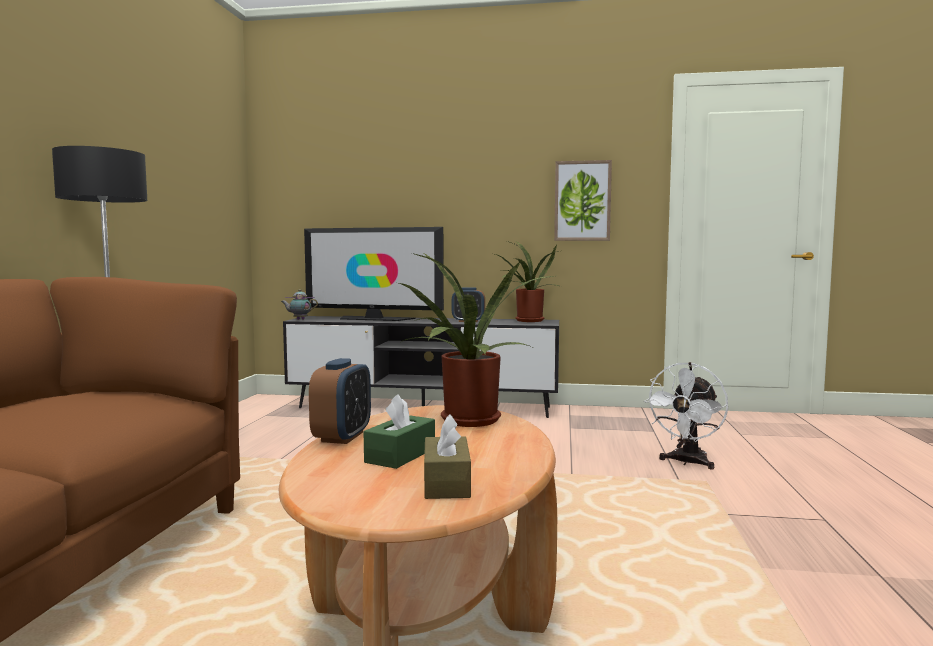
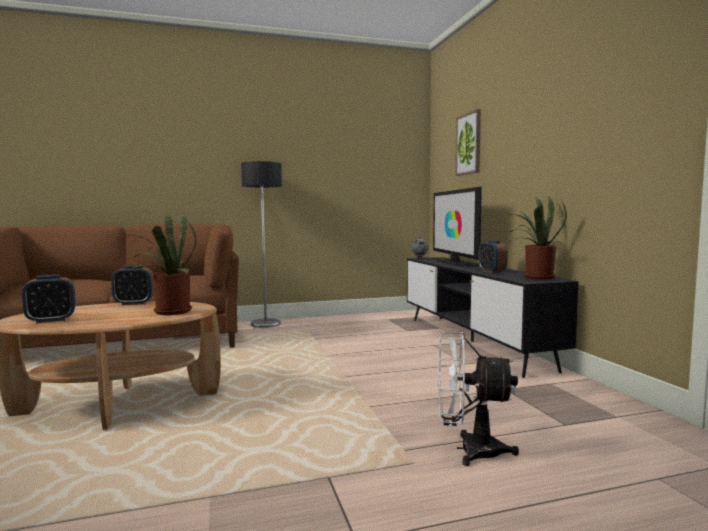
camera: 65 degrees right, 0 degrees up
green tissue box [364,394,435,469] -> none
brown tissue box [424,414,471,499] -> alarm clock [22,275,76,323]
picture [554,160,612,241] -> picture moved to [455,109,481,176]

